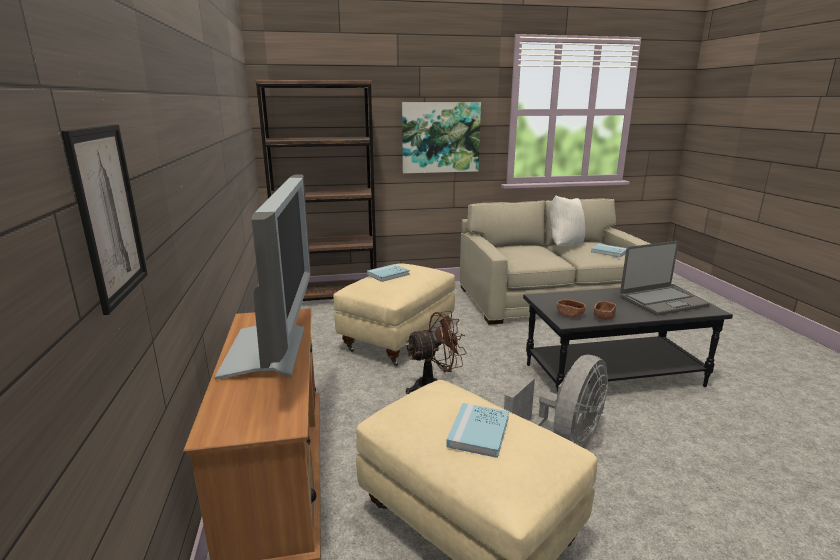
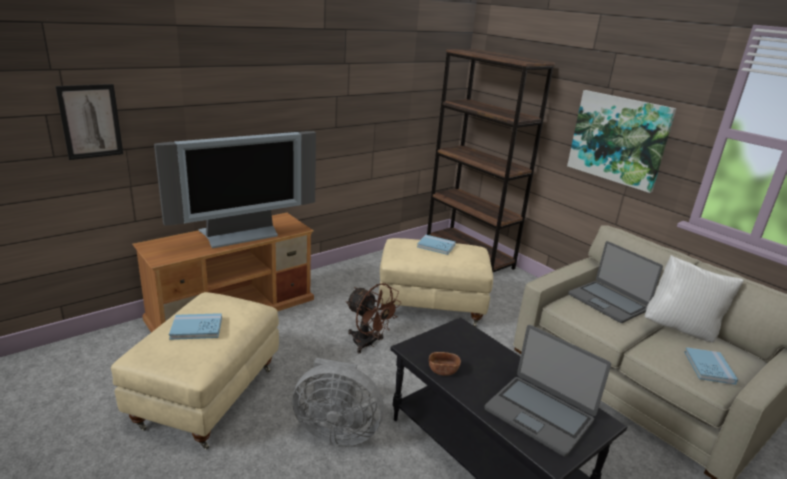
camera: 60 degrees right, 5 degrees up
brown bowl [557,299,586,318] -> none
none -> laptop [568,241,663,323]

